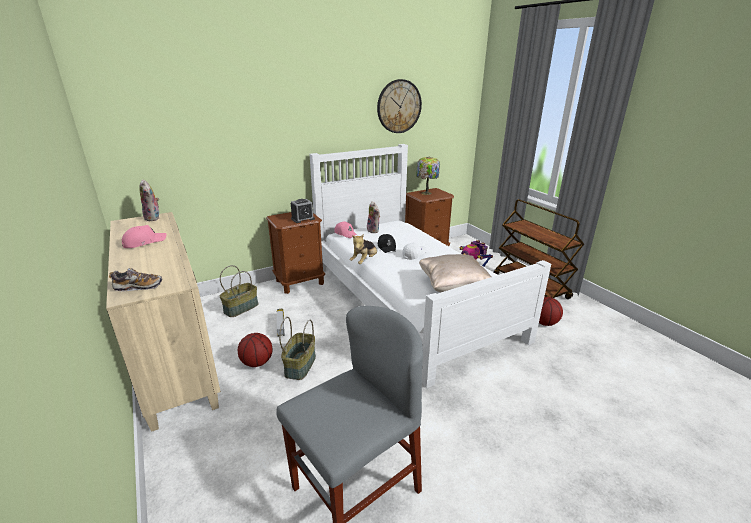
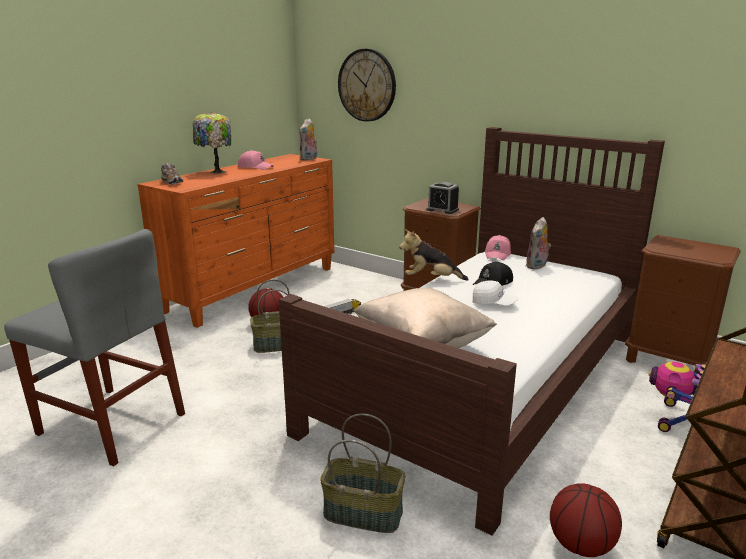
camera: 65 degrees right, 5 degrees down
beige dresser [106,212,221,432] -> orange dresser [137,154,334,328]
basket [220,265,258,317] -> basket moved to [320,413,405,533]
white bed [310,144,551,388] -> brown bed [279,127,665,536]
wall clock [377,79,422,133] -> wall clock moved to [338,49,396,122]
table lamp [416,157,440,195] -> table lamp moved to [193,112,231,174]

